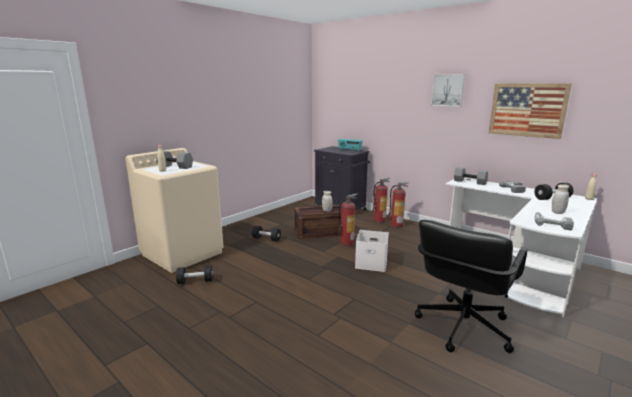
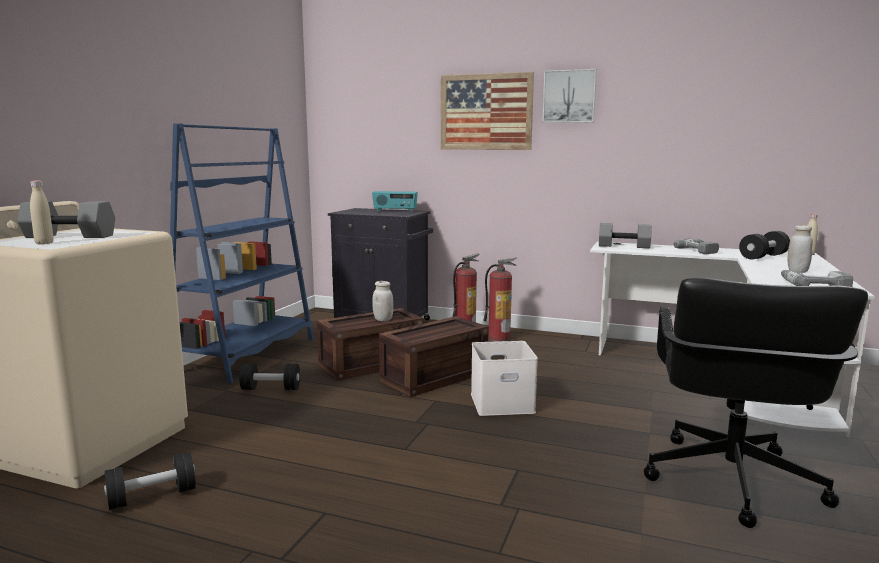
camera: 20 degrees left, 5 degrees down
fire extinguisher [338,193,358,247] -> crate [379,316,489,397]
picture [489,83,572,139] -> picture moved to [441,72,534,150]
none -> blue bookcase [170,123,314,383]

